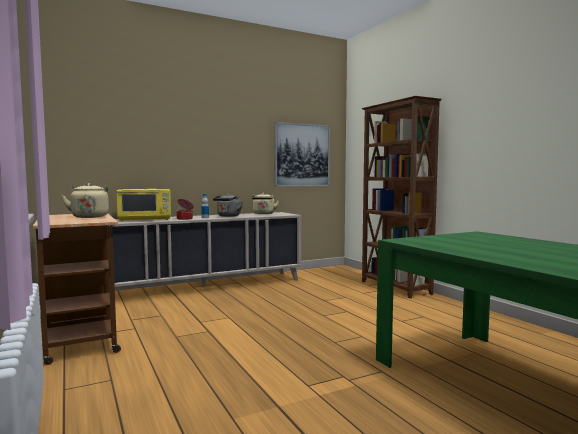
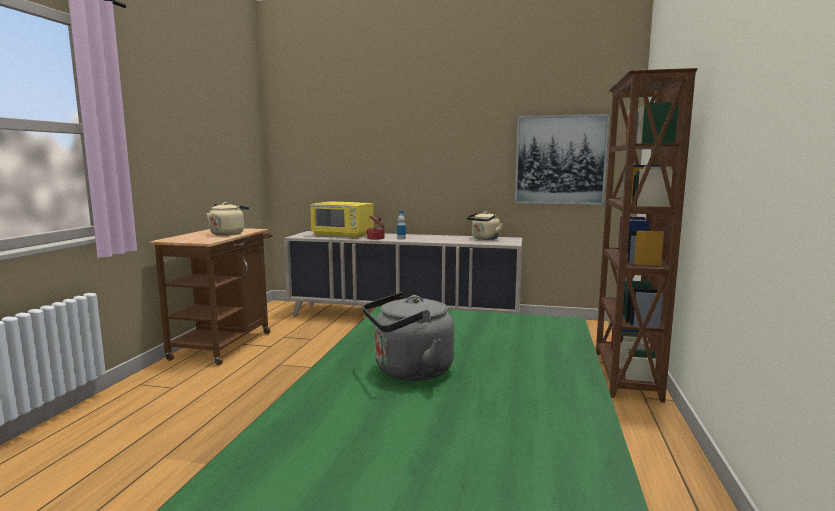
camera: 40 degrees right, 5 degrees up
grey kettle [213,194,243,217] -> grey kettle moved to [362,292,454,381]

